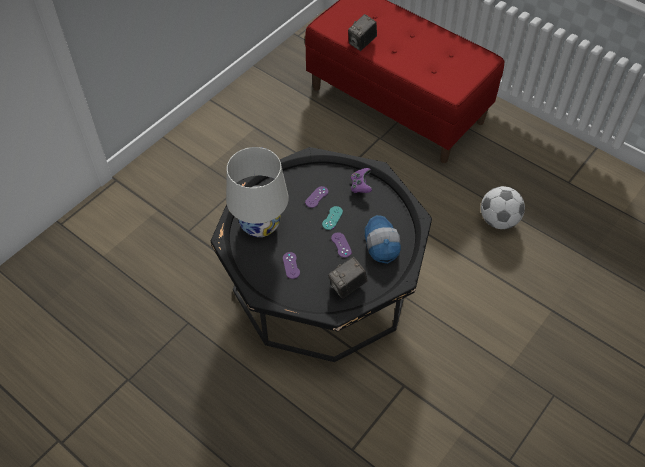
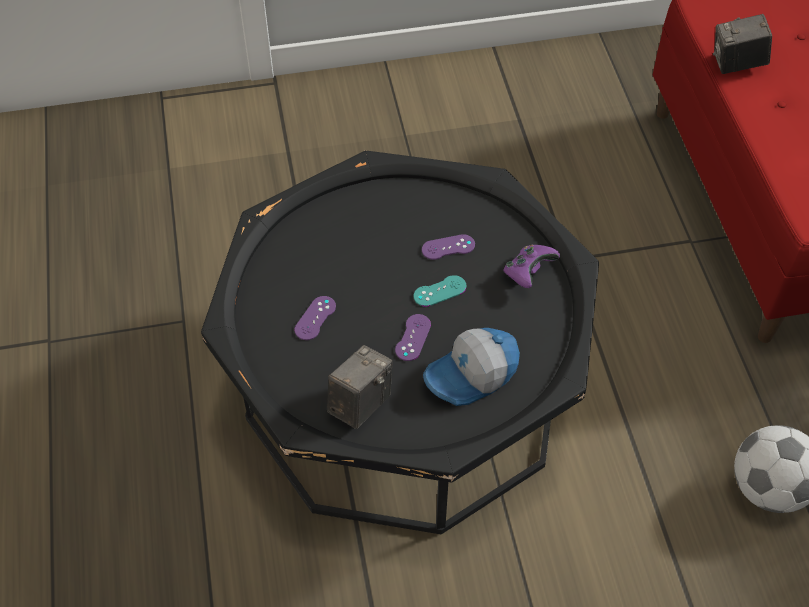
camera: 40 degrees right, 0 degrees up
white table lamp [226,147,289,237] -> none
camera [328,257,368,299] -> camera turned 120 degrees clockwise [327,345,392,429]
cap [365,215,401,264] -> cap turned 150 degrees counterclockwise [423,328,520,406]

